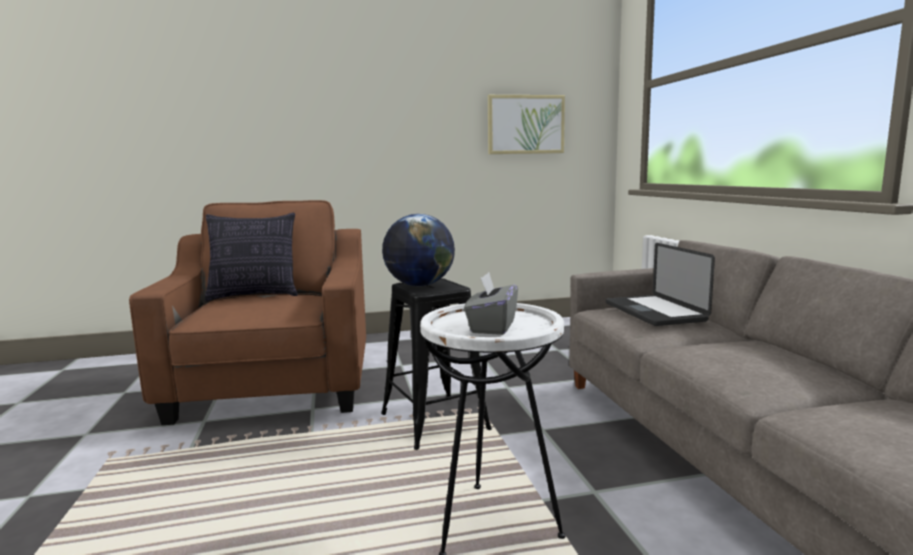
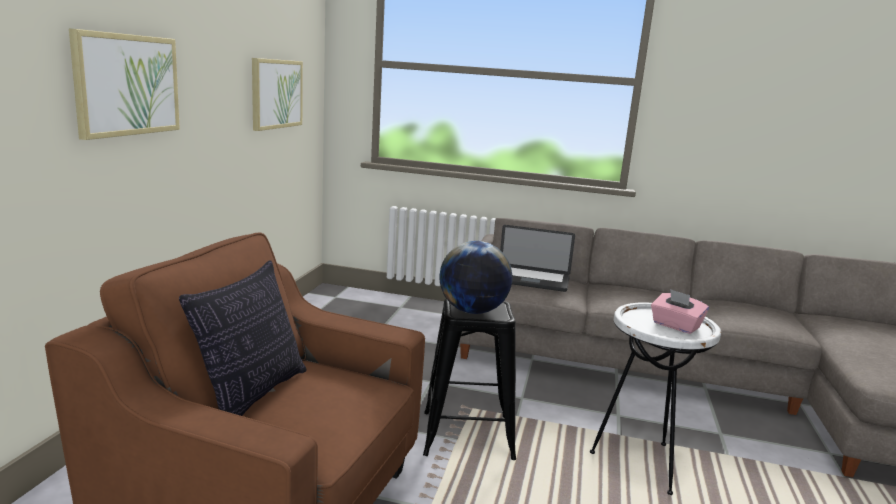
camera: 65 degrees left, 5 degrees up
grey tissue box [464,272,518,335] -> pink tissue box [651,289,709,334]
none -> picture [69,29,180,140]

